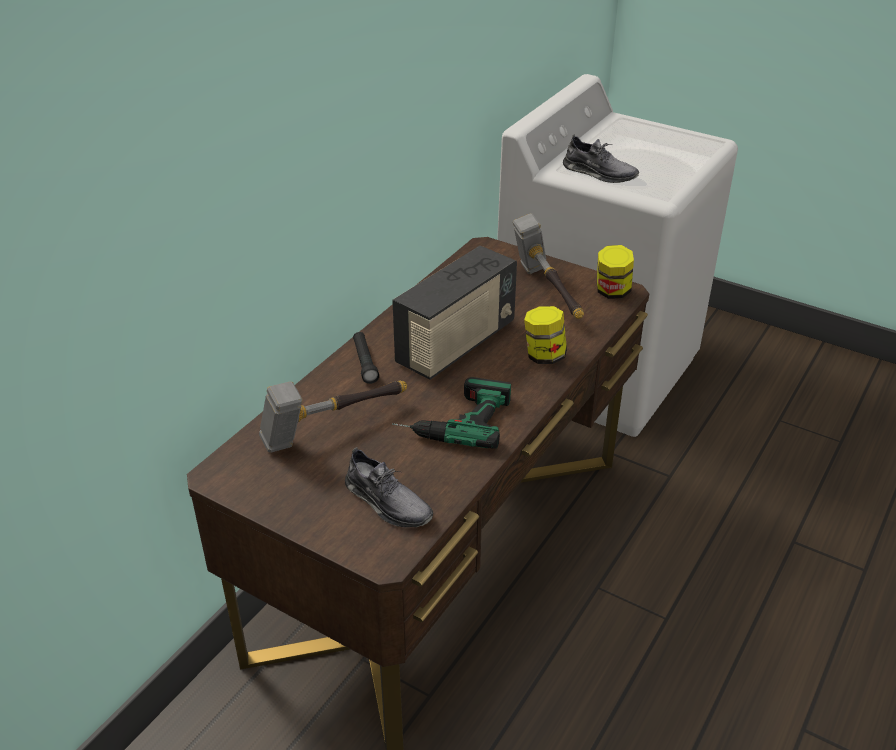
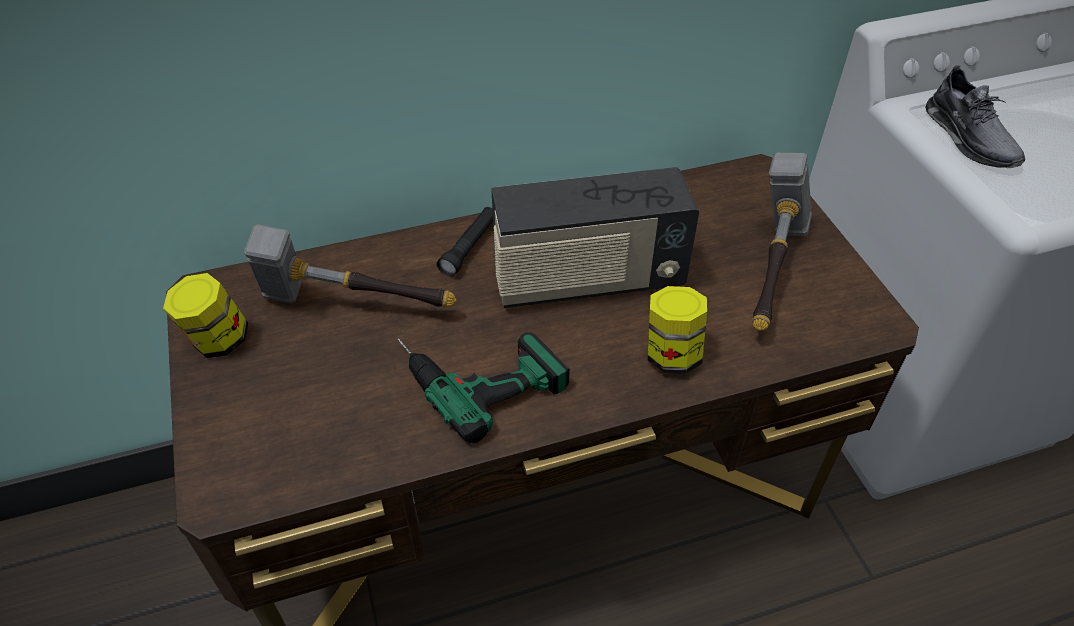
camera: 40 degrees right, 10 degrees up
grey shoe [345,447,433,527] -> none
jar [597,245,634,299] -> jar moved to [163,273,248,358]

